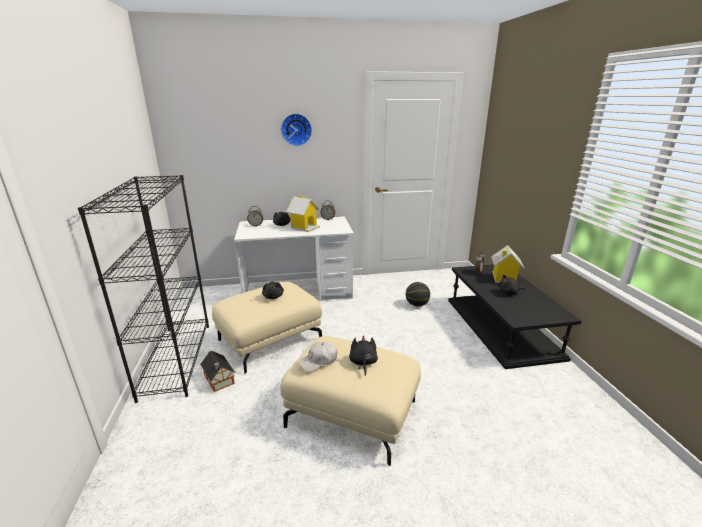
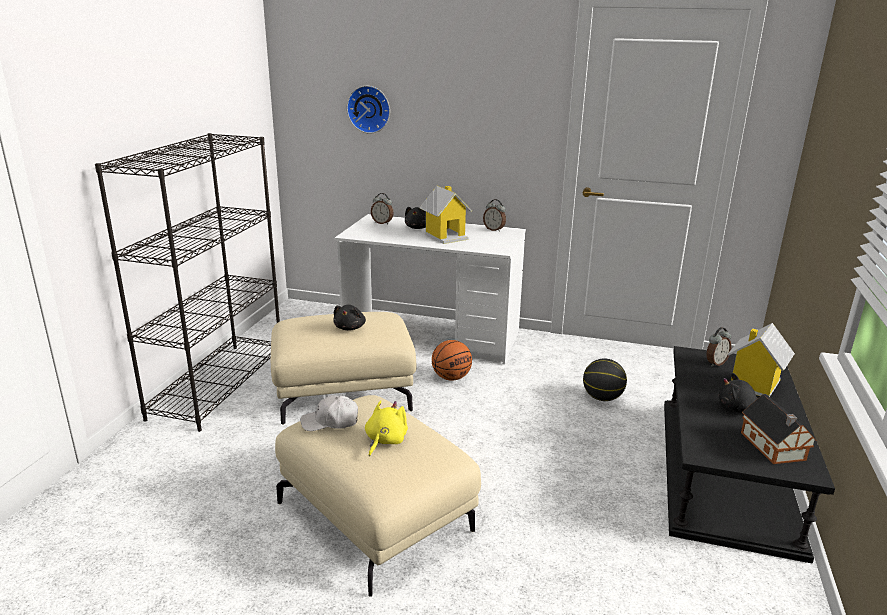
camera: 25 degrees right, 0 degrees up
toy house [200,351,235,392] -> toy house moved to [741,394,817,464]
wall clock [281,113,312,146] -> wall clock moved to [347,86,390,134]
black plush toy [349,335,378,376] -> yellow plush toy [365,400,408,457]
none -> basketball [432,340,472,381]

